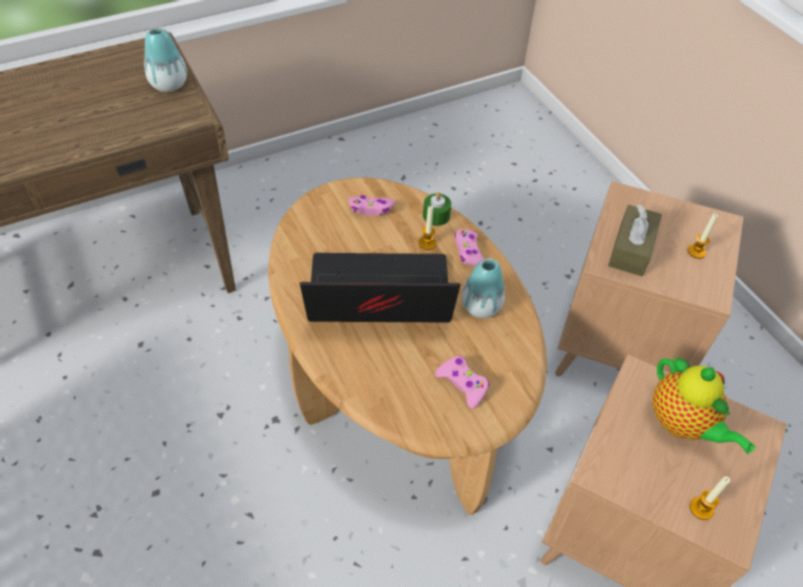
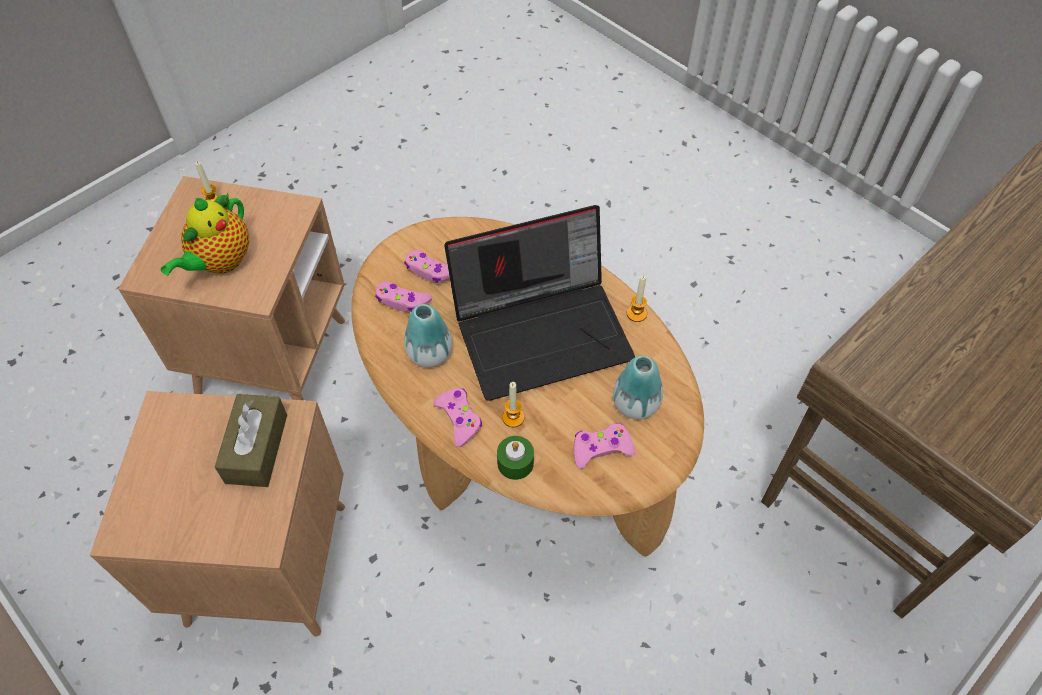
camera: 165 degrees right, 5 degrees up
vase [144,28,187,92] -> vase moved to [613,355,663,419]
teapot [653,355,755,454] -> teapot turned 105 degrees counterclockwise [161,193,249,276]
candle [687,213,718,259] -> candle moved to [627,275,647,322]
none -> pink game controller [375,281,432,312]

